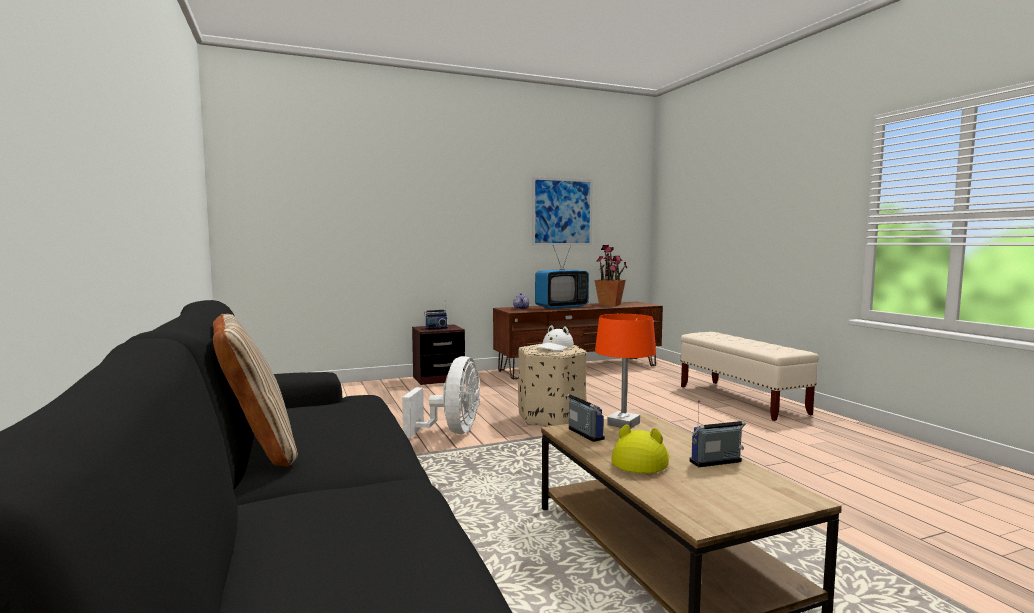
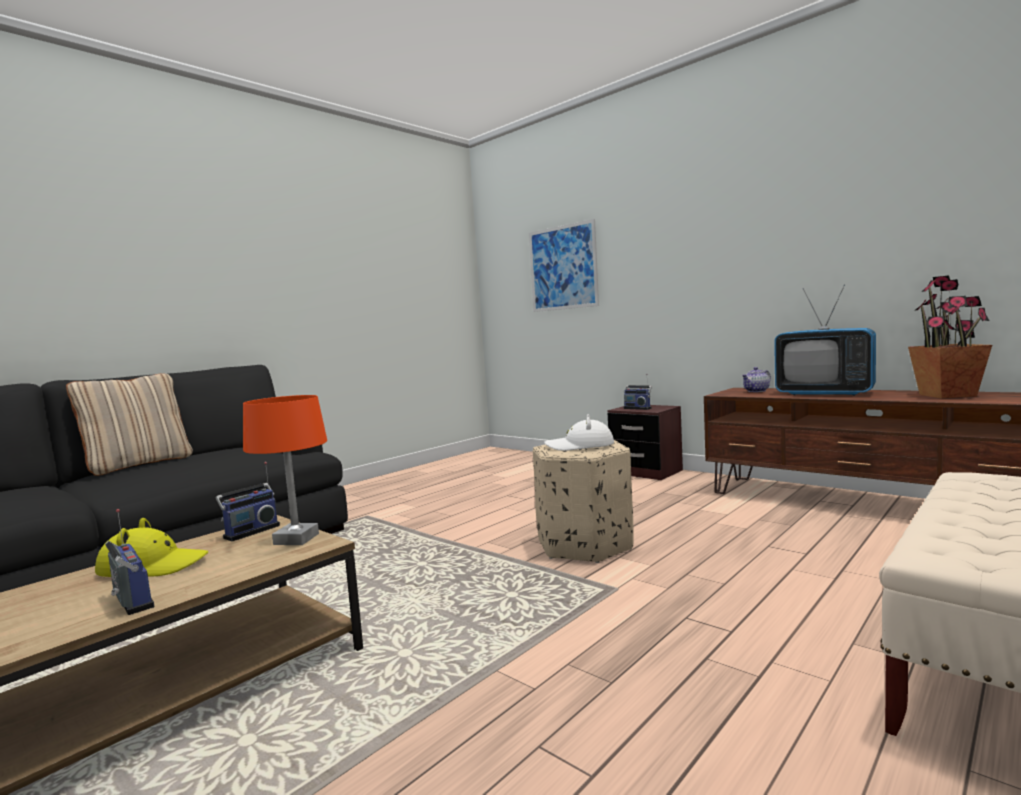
camera: 65 degrees right, 0 degrees up
white fan [402,356,480,438] -> none
picture [532,177,593,246] -> picture moved to [529,219,599,312]

